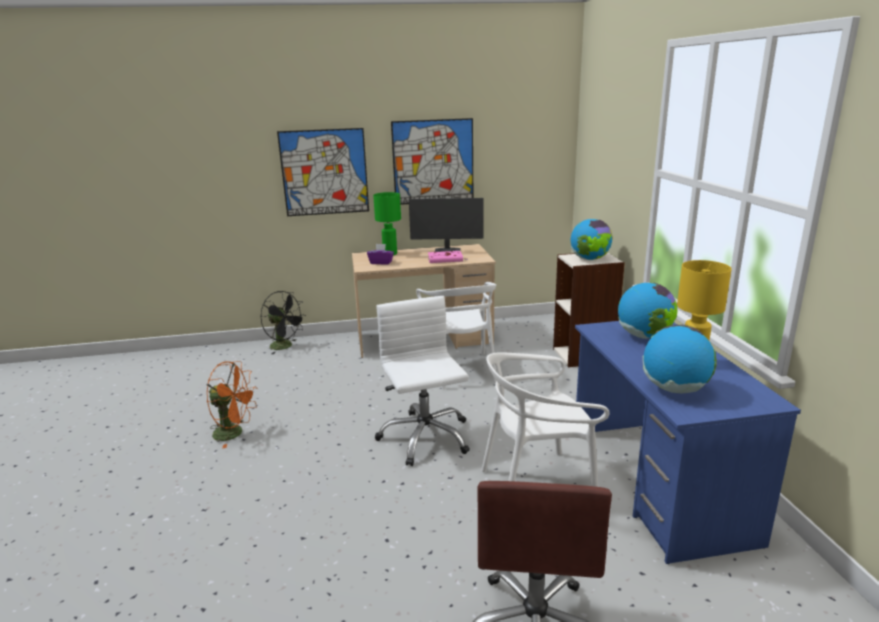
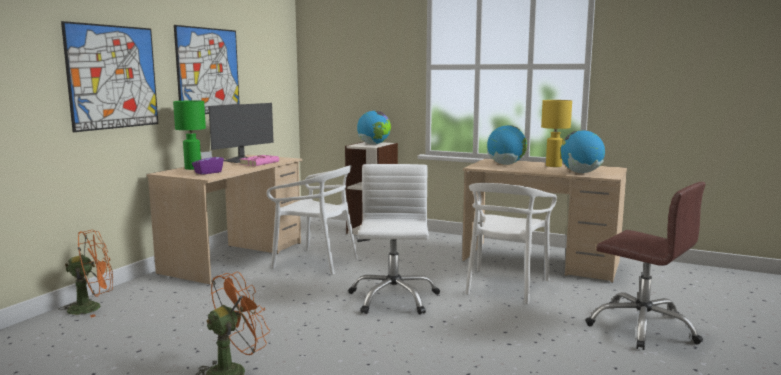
camera: 55 degrees left, 10 degrees down
black fan [261,291,306,354] -> orange fan [58,230,113,317]
white office chair [375,296,470,466] -> white office chair turned 75 degrees clockwise [348,164,440,315]
blue desk [575,321,801,564] -> beige desk [462,158,627,283]

